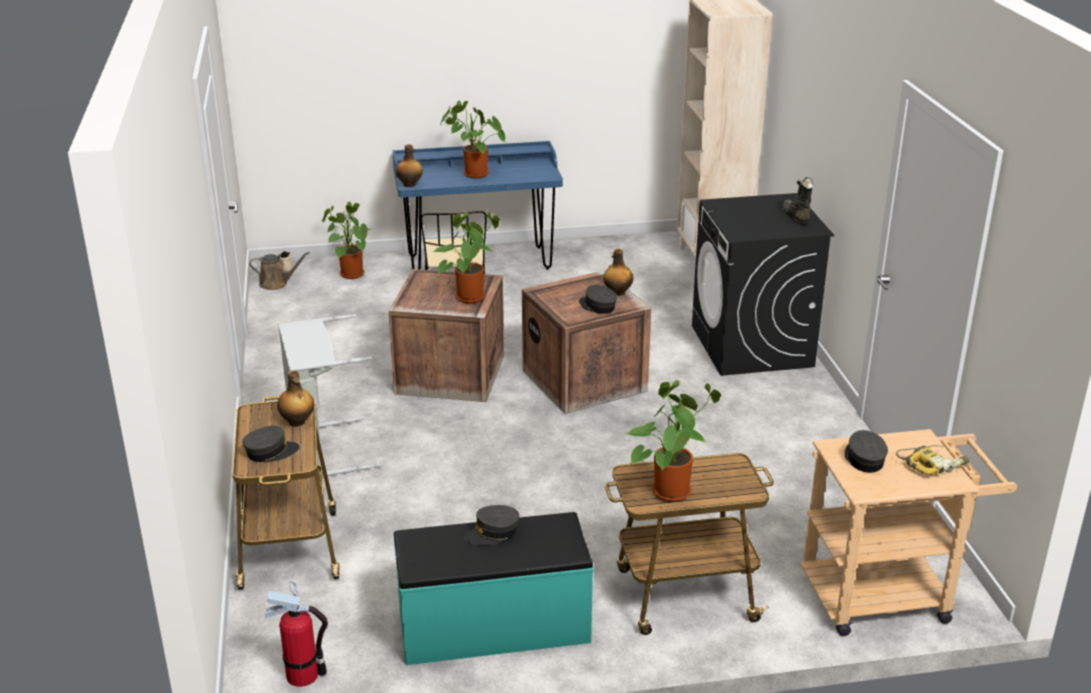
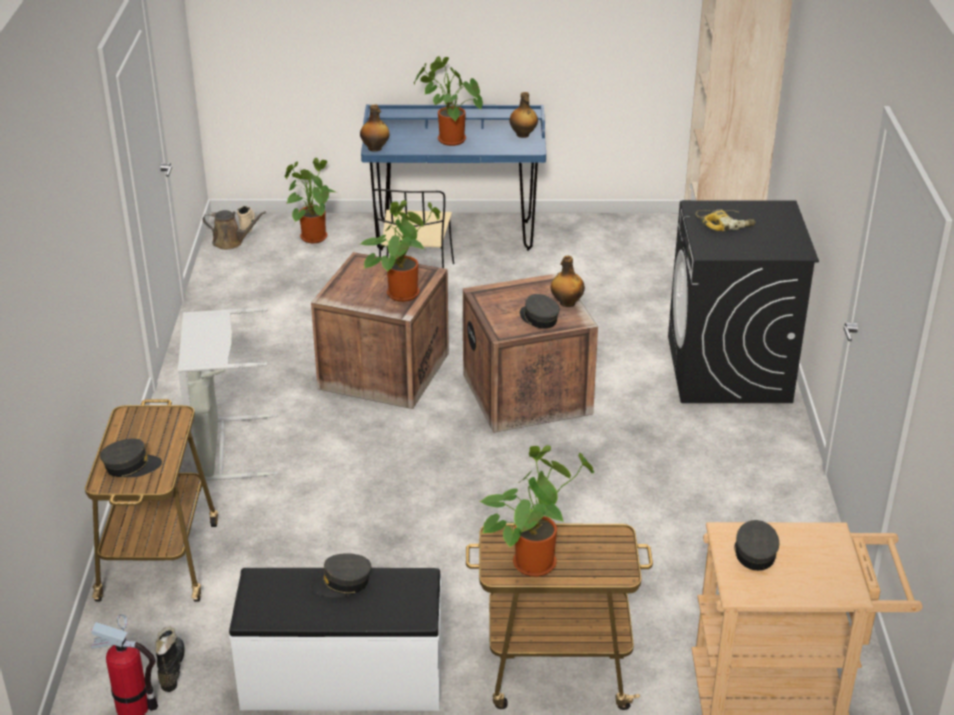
camera: 10 degrees right, 5 degrees up
bottle [277,370,314,427] -> bottle moved to [510,92,538,138]
turquoise bench [394,512,594,665] -> white bench [229,568,442,711]
black boot [782,177,814,225] -> black boot moved to [156,626,185,692]
power drill [896,445,970,475] -> power drill moved to [695,209,756,231]

